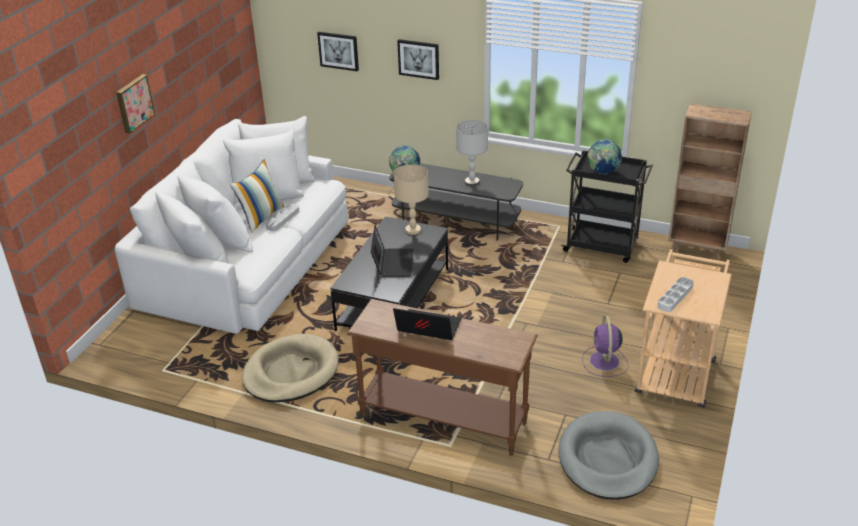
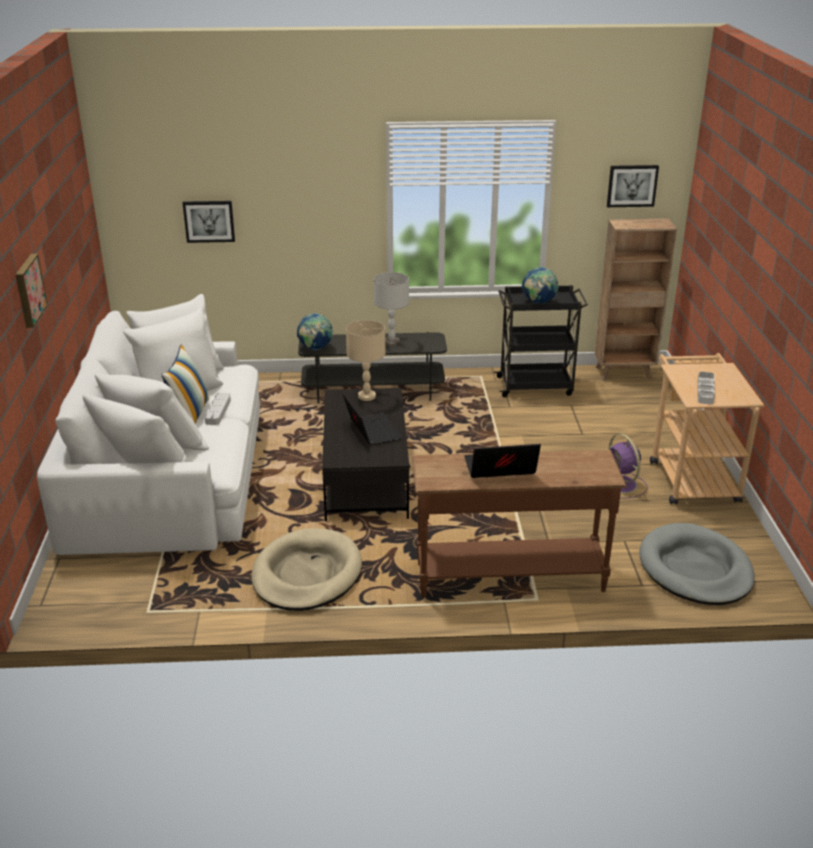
camera: 25 degrees left, 5 degrees down
picture [397,39,439,80] -> picture moved to [607,165,659,207]

